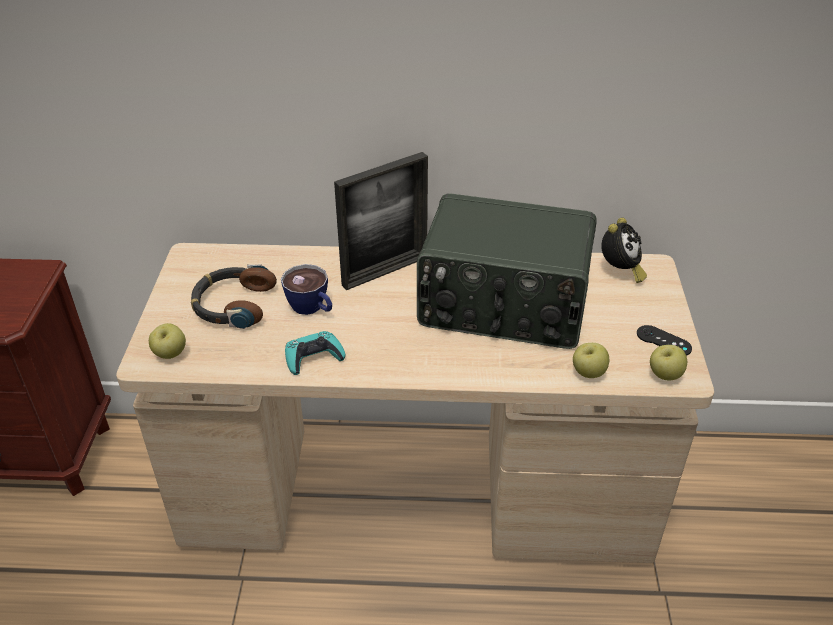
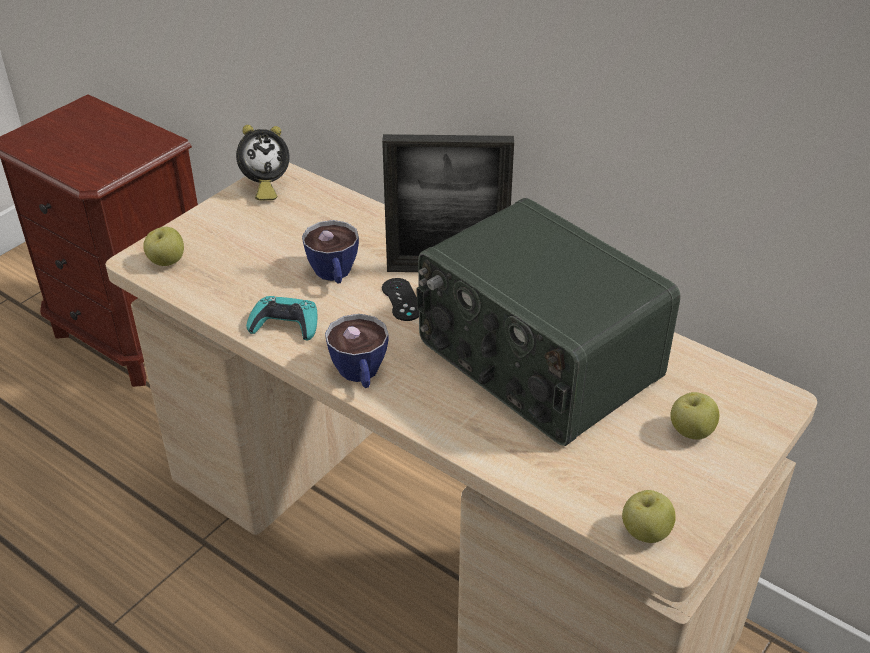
camera: 35 degrees right, 0 degrees up
headphones [191,264,277,329] -> none
apple [573,343,609,378] -> apple moved to [670,392,719,440]
alarm clock [601,218,647,283] -> alarm clock moved to [236,125,289,200]
black game controller [637,325,692,356] -> black game controller moved to [382,278,419,321]
none -> cup [325,314,389,388]

